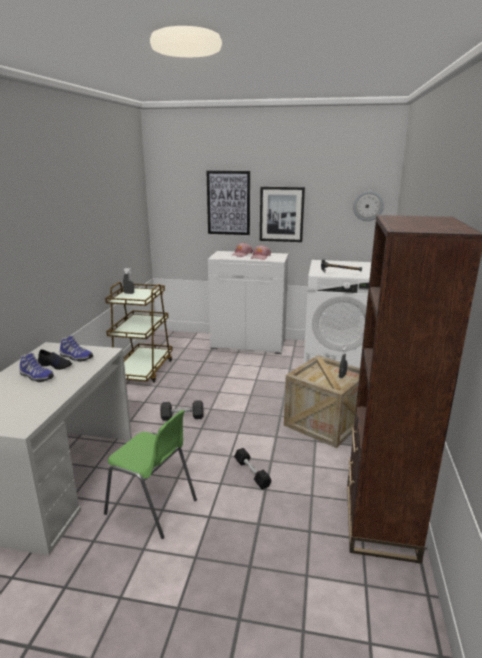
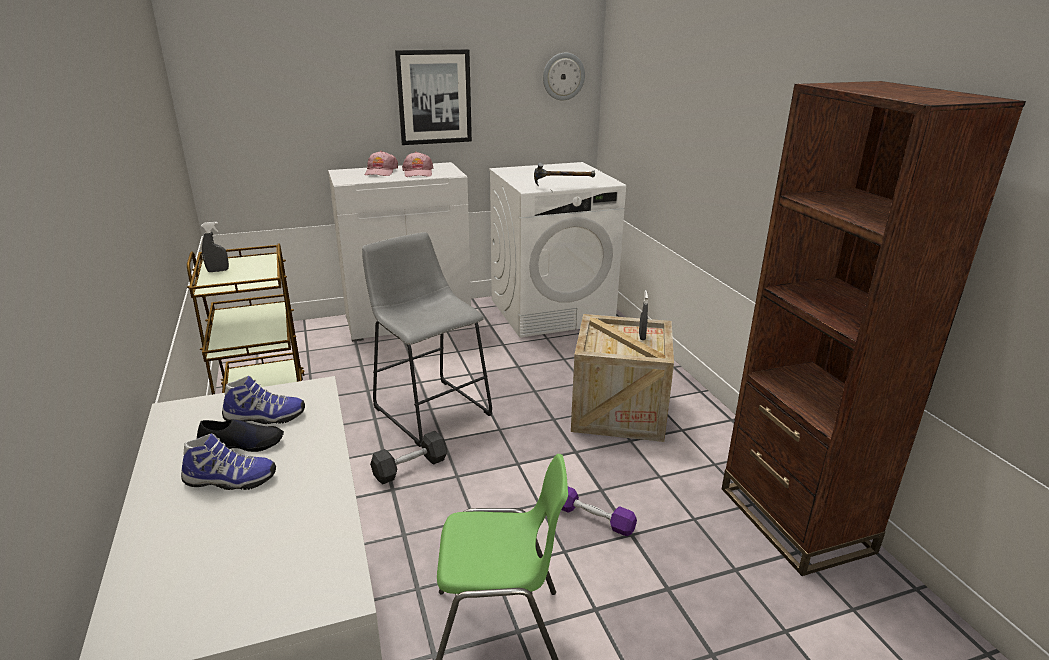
camera: 30 degrees left, 5 degrees up
picture [206,171,250,235] -> none
black dumbbell [234,448,272,489] -> purple dumbbell [562,486,637,536]
none -> grey stool [362,232,492,447]

